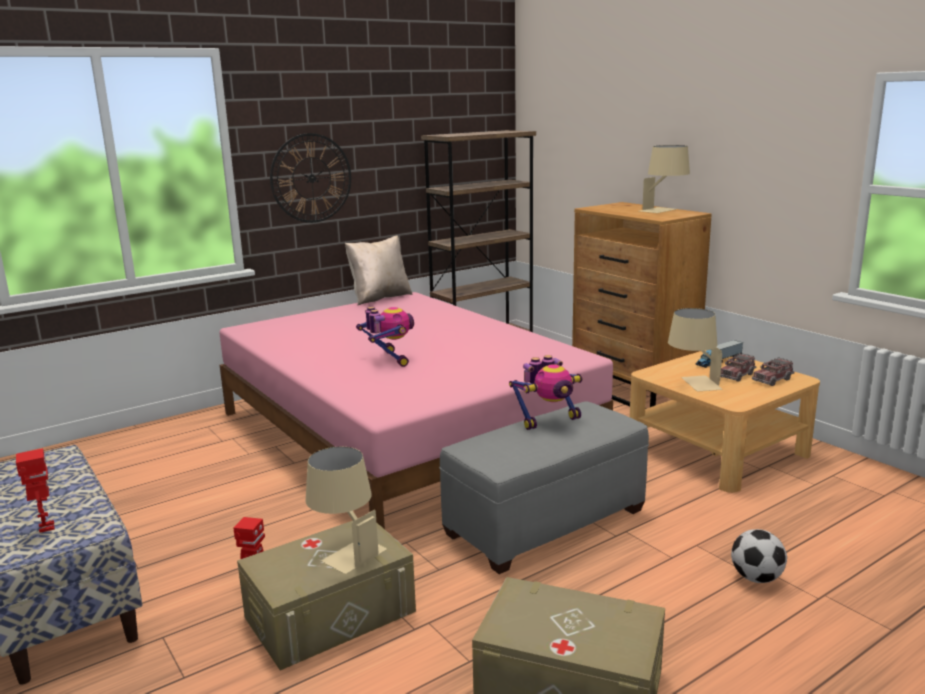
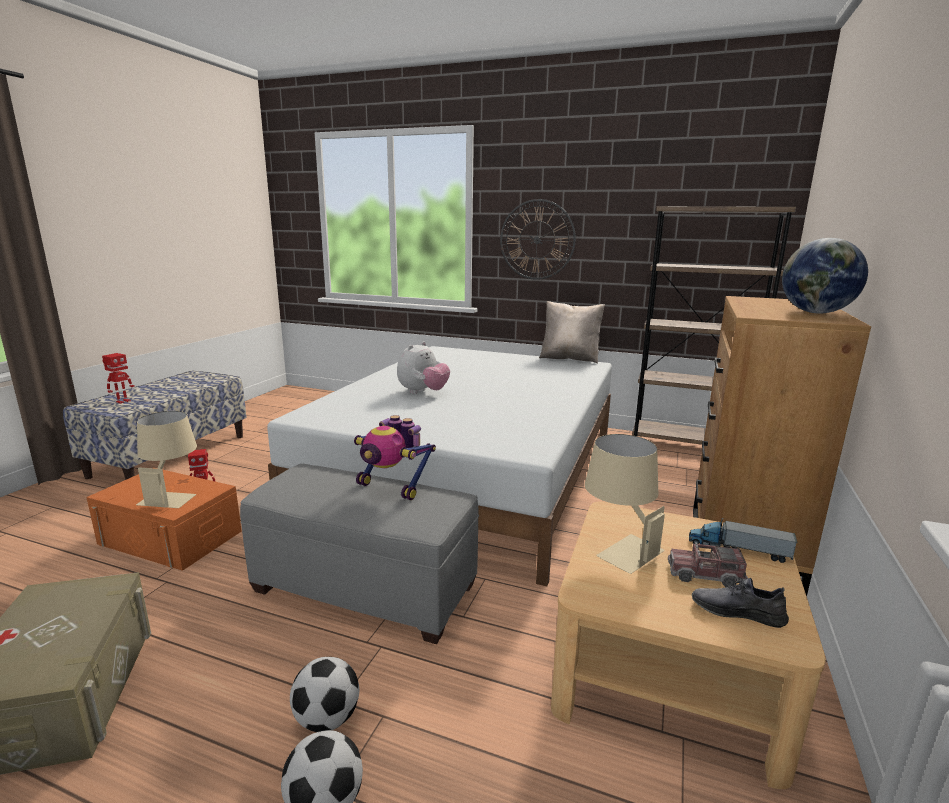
camera: 55 degrees right, 0 degrees up
pink bed [219,292,613,529] -> white bed [267,346,612,586]
beige storage box [237,521,416,670] -> orange storage box [86,468,242,571]
toy robot [356,307,414,367] -> plush toy [397,341,450,394]
beige table lamp [640,145,690,213] -> globe [782,238,868,313]
toy truck [752,357,795,386] -> grey shoe [692,577,789,628]
none -> football [290,657,359,732]

